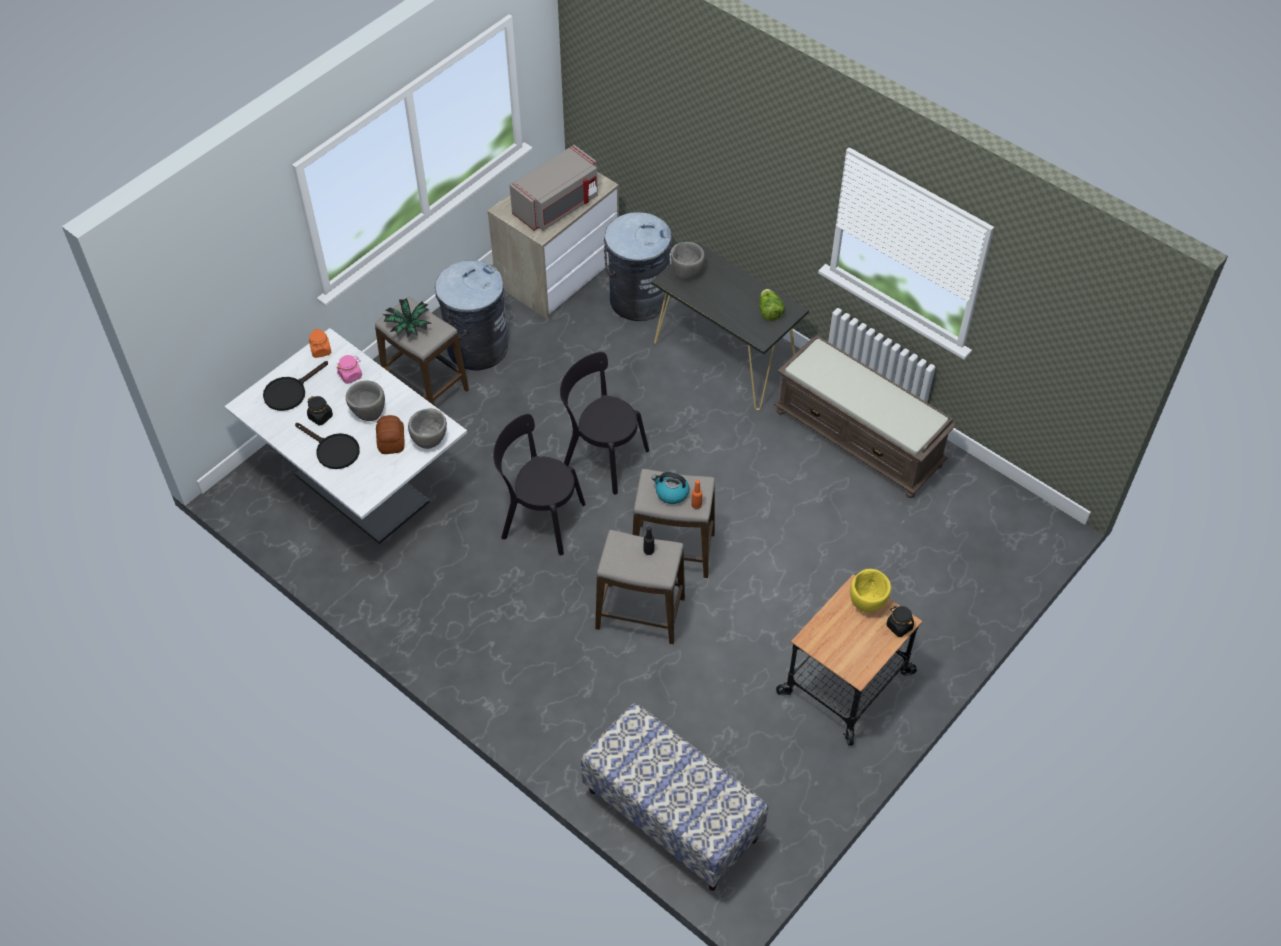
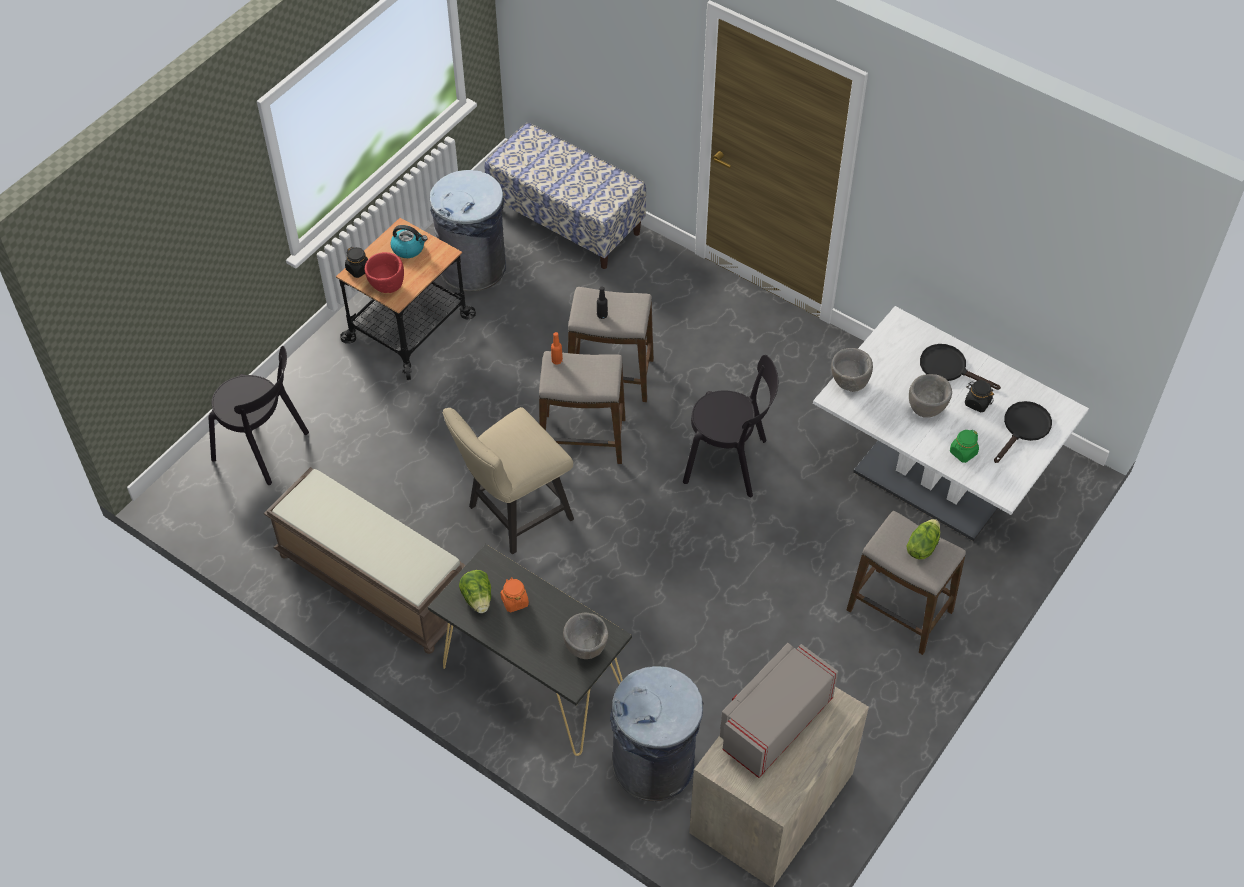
camera: 175 degrees right, 0 degrees up
orange jar [309,329,332,358] -> orange jar moved to [501,577,529,612]
pink jar [337,355,362,384] -> green jar [950,430,979,463]
bread [376,415,404,454] -> none
potted plant [383,298,432,337] -> lettuce [906,519,940,560]
grey trash can [435,260,509,371] -> grey trash can moved to [430,170,506,292]
black chair [560,352,649,495] -> black chair moved to [208,346,309,485]
kettle [652,472,689,504] -> kettle moved to [390,225,428,258]
yellow bowl [850,569,891,612] -> red bowl [365,252,404,293]
none -> beige chair [443,407,574,554]

